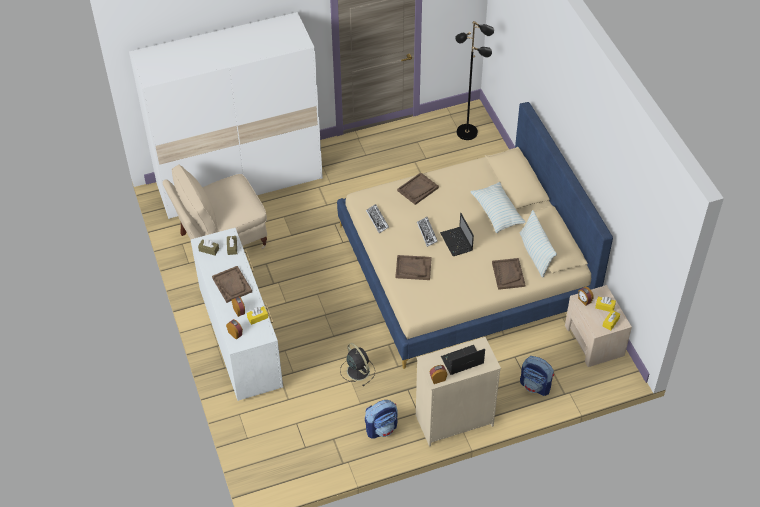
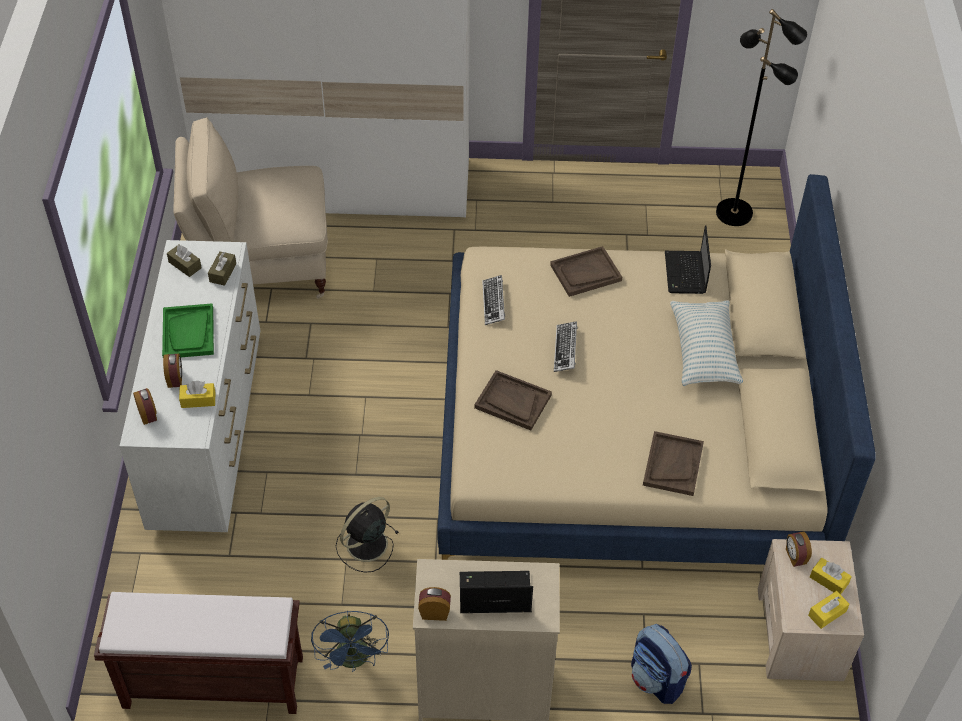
camera: 20 degrees right, 0 degrees up
brown tray [212,266,252,303] -> green tray [162,303,214,357]
black fan [340,343,375,386] -> black fan turned 120 degrees counterclockwise [336,497,399,572]
backpack [365,400,398,439] -> blue fan [311,611,389,672]
laptop [440,213,474,256] -> laptop moved to [665,226,711,294]
pillow [520,210,557,277] -> none
none -> brown bench [94,592,303,714]

